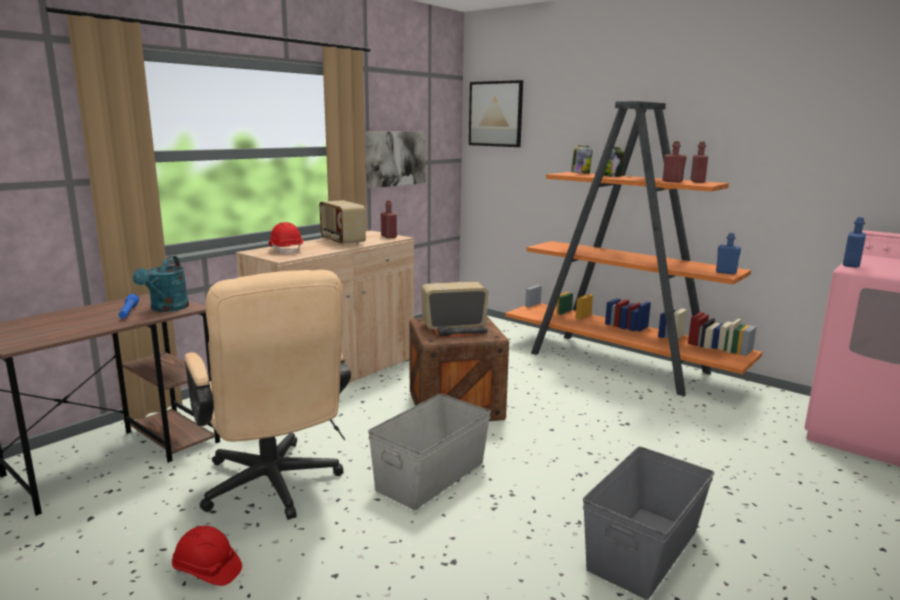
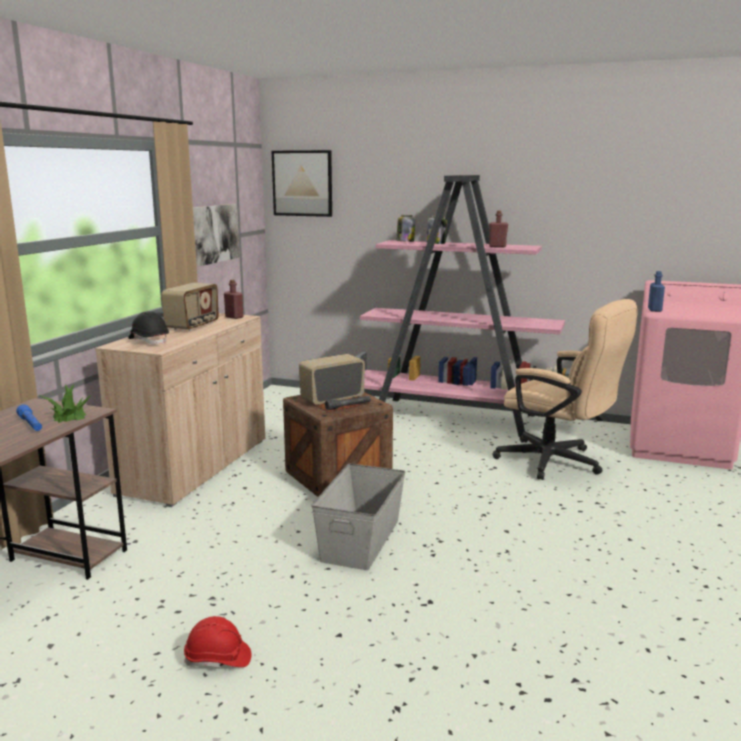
camera: 20 degrees left, 0 degrees up
turquoise watering can [132,256,189,312] -> potted plant [38,384,91,423]
beige office chair [185,270,351,520] -> beige office chair moved to [493,299,638,480]
red hard hat [269,222,303,255] -> black hard hat [128,311,169,345]
radio [319,200,366,246] -> radio turned 105 degrees counterclockwise [161,283,219,331]
orange bookcase [505,101,762,396] -> pink bookcase [356,175,571,437]
grey storage box [583,447,715,600] -> none
red bottle [690,141,708,183] -> none
blue bottle [716,233,741,275] -> none

